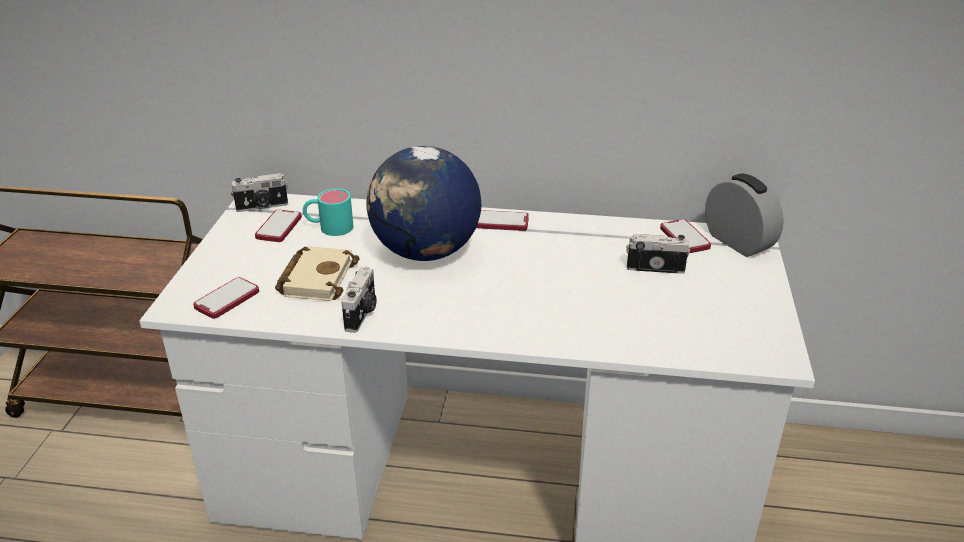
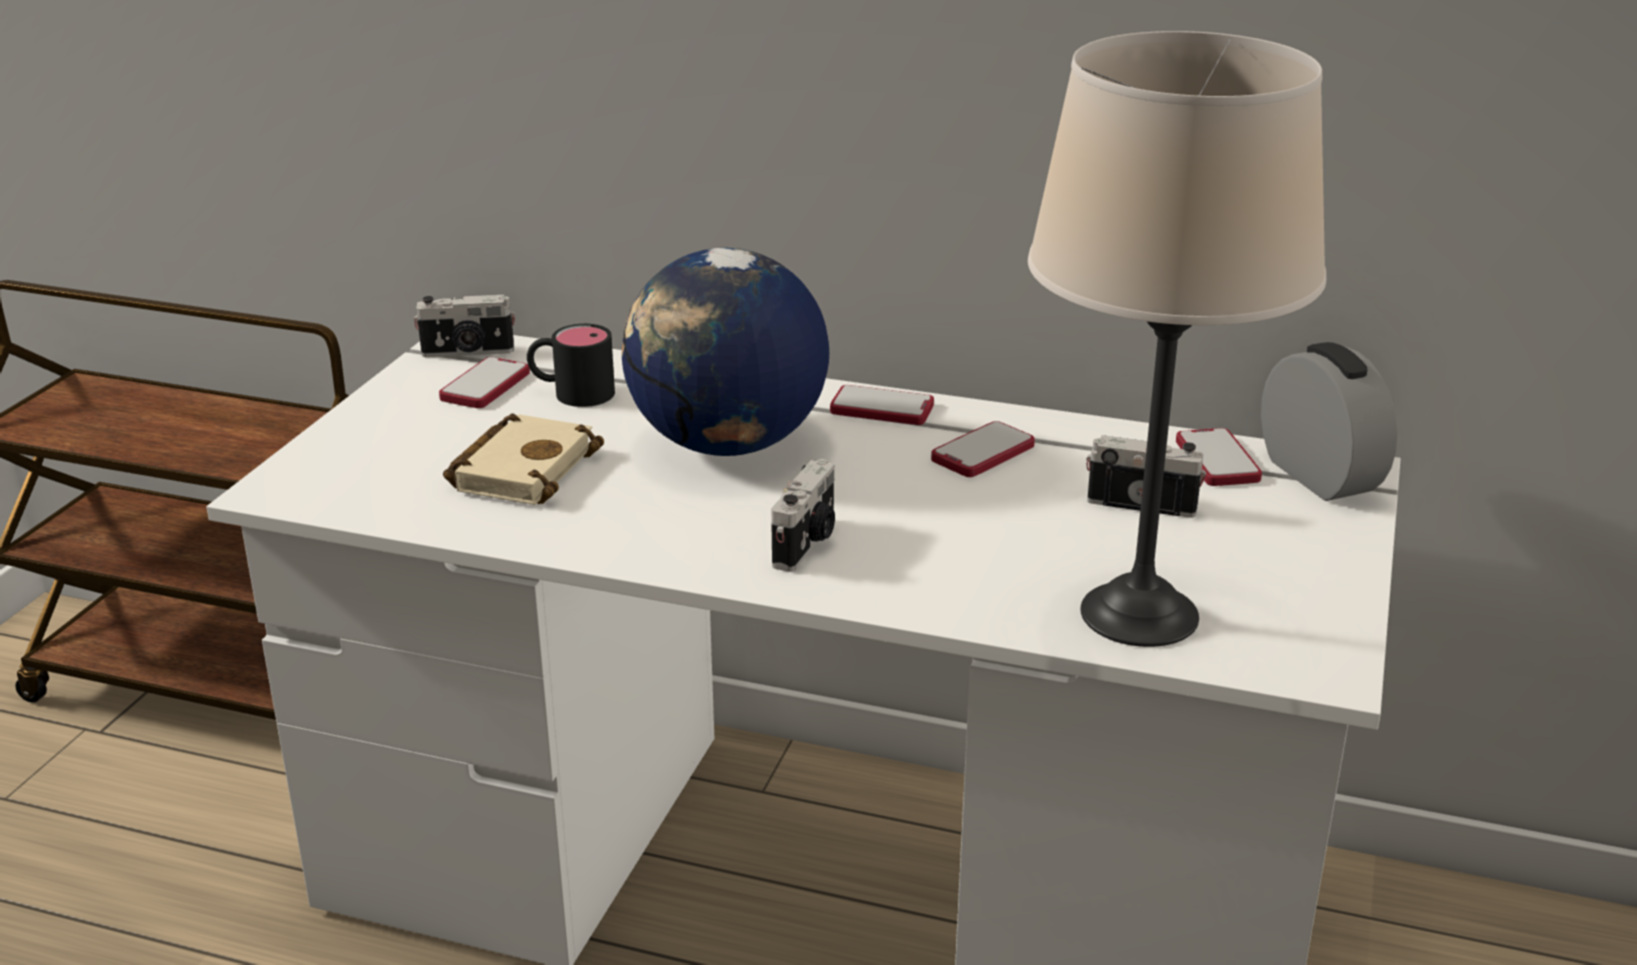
camera: 10 degrees right, 5 degrees down
phone [193,277,259,319] -> phone moved to [931,421,1035,477]
turquoise mug [303,189,353,236] -> black mug [527,324,615,407]
camera [341,266,377,333] -> camera moved to [771,459,835,572]
none -> beige table lamp [1028,31,1326,647]

